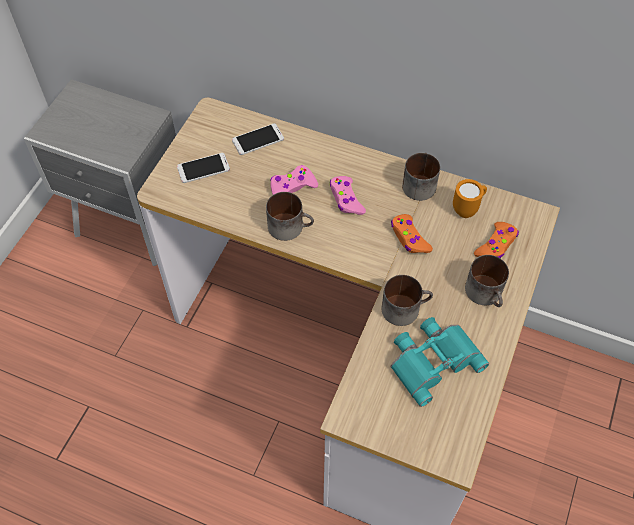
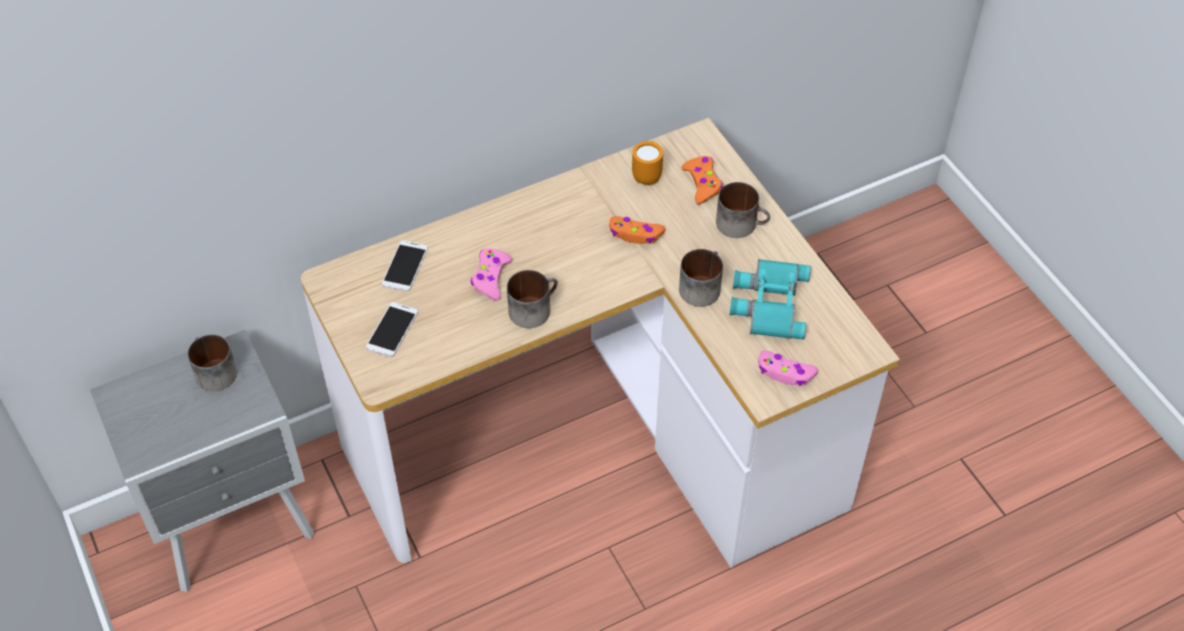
camera: 50 degrees left, 5 degrees down
pink game controller [330,176,366,215] -> pink game controller moved to [758,350,818,386]
mug [402,153,440,201] -> mug moved to [188,335,237,391]

